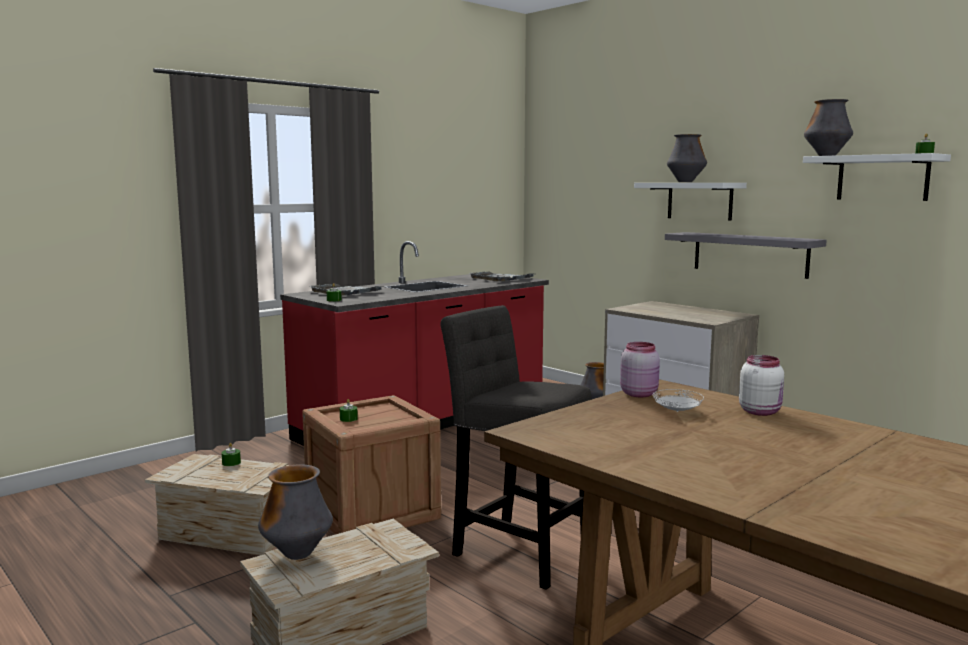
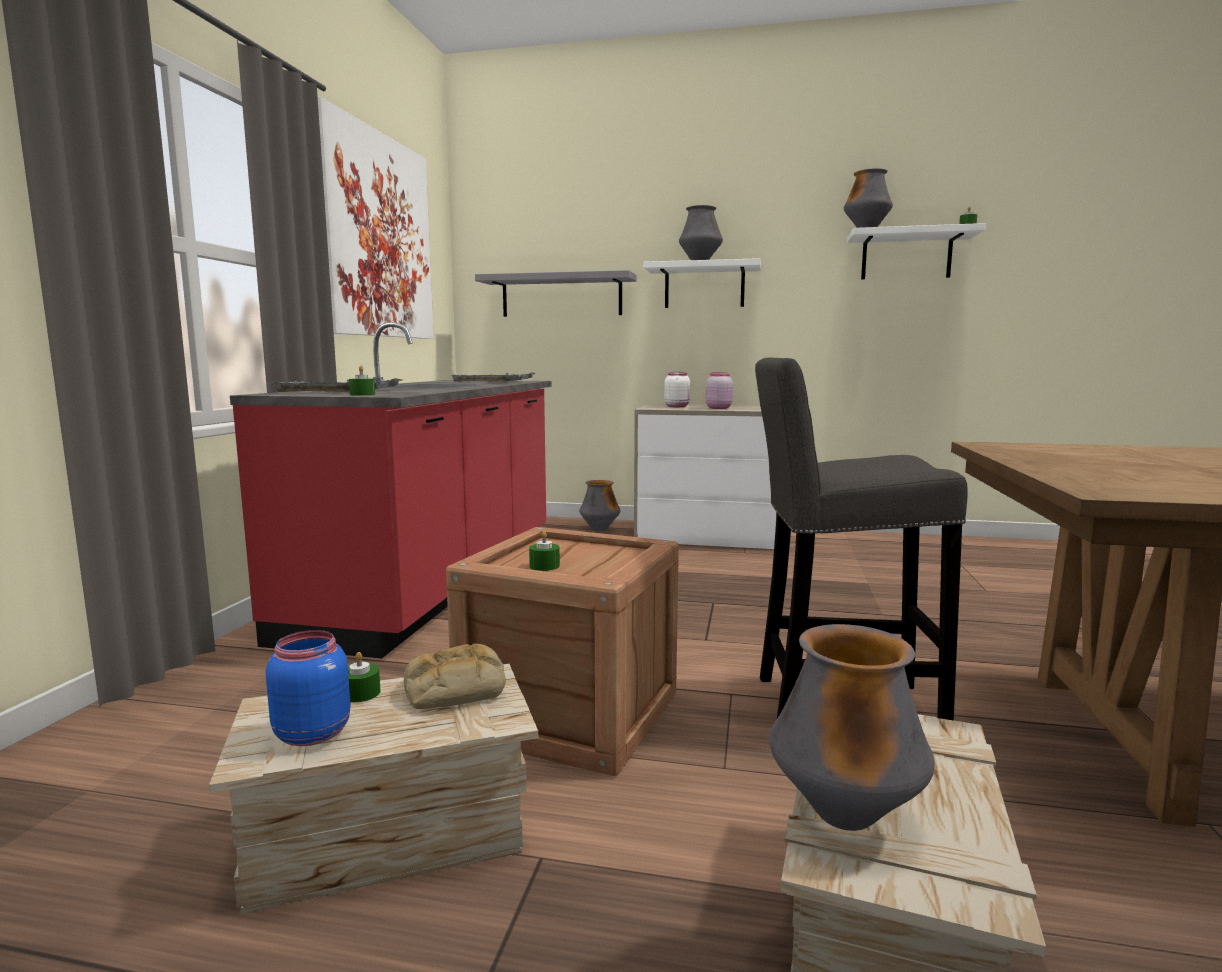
camera: 35 degrees left, 0 degrees up
pink jar [620,342,660,397] -> pink jar moved to [706,372,733,409]
white plate [653,389,704,412] -> none
grey shelf [665,232,827,279] -> grey shelf moved to [475,270,637,317]
white jar [739,355,784,416] -> white jar moved to [664,372,690,407]
none -> blue jar [266,630,351,746]
none -> picture [318,97,434,339]
none -> bread [403,644,506,709]

